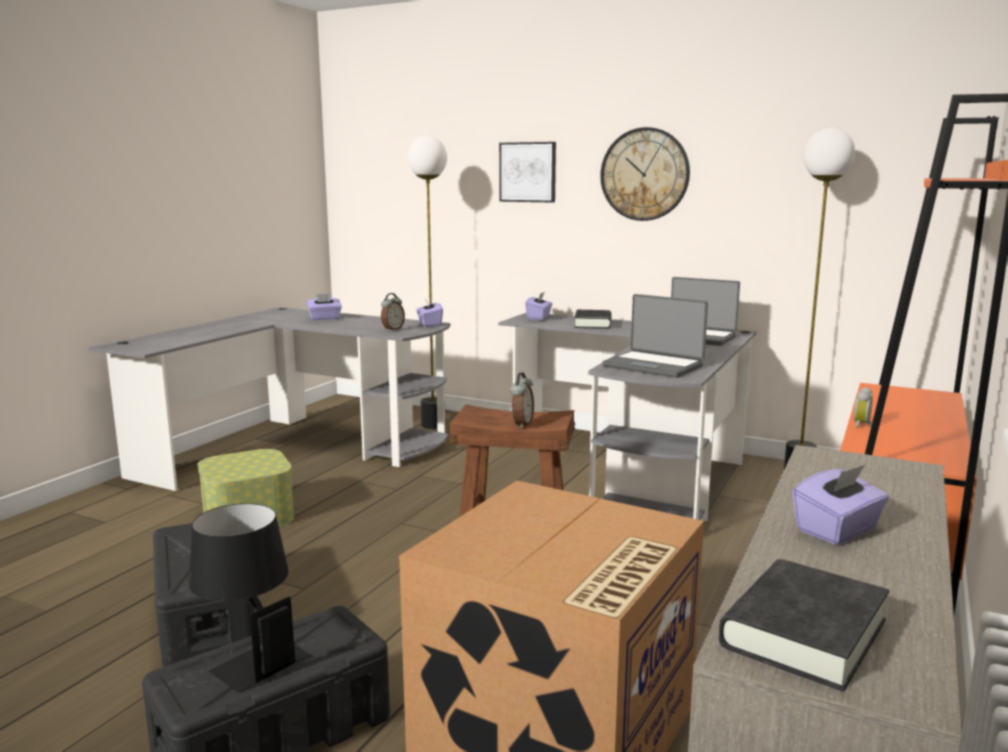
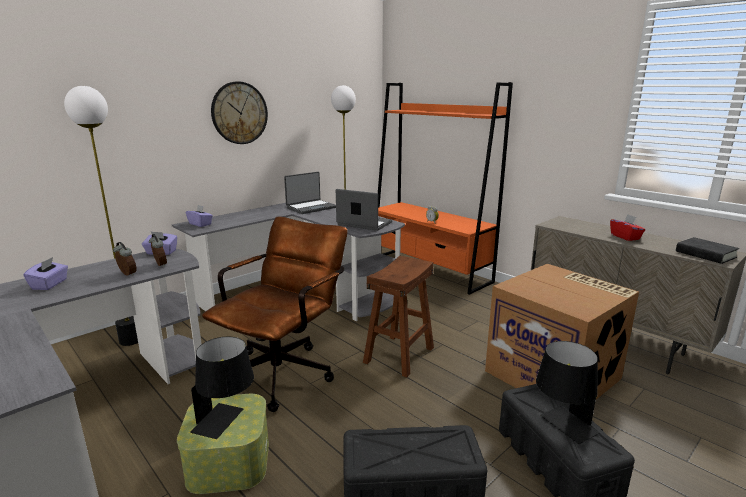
camera: 70 degrees left, 5 degrees up
picture [499,142,556,203] -> none
alarm clock [510,372,534,428] -> alarm clock moved to [113,242,136,276]
black book [574,310,612,329] -> none
laptop [602,294,708,378] -> laptop turned 120 degrees counterclockwise [336,189,392,231]
purple tissue box [793,464,889,545] -> red tissue box [610,214,645,241]
none -> black table lamp [190,337,254,439]
none -> brown office chair [202,216,348,412]

